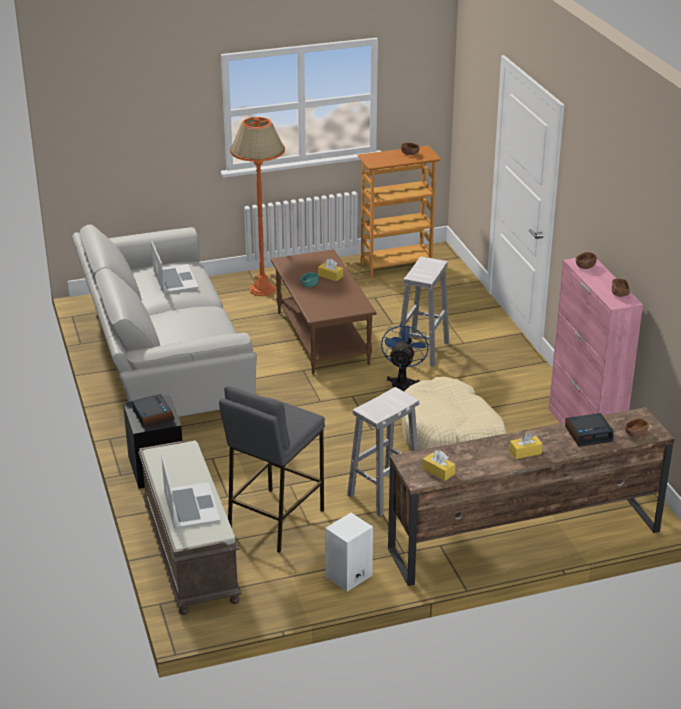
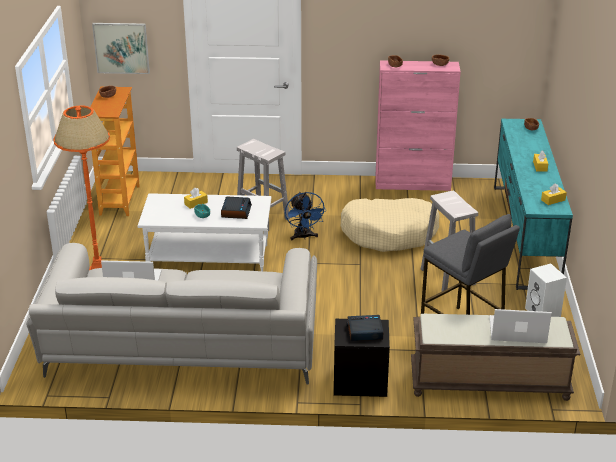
camera: 70 degrees left, 0 degrees up
brown coffee table [271,249,376,374] -> white coffee table [138,193,271,271]
blue fan [381,321,429,391] -> blue fan turned 135 degrees counterclockwise [285,192,326,240]
brown tv stand [388,407,674,586] -> turquoise tv stand [494,119,573,290]
alarm clock [565,413,613,446] -> alarm clock moved to [221,196,252,219]
none -> picture [92,23,150,74]

